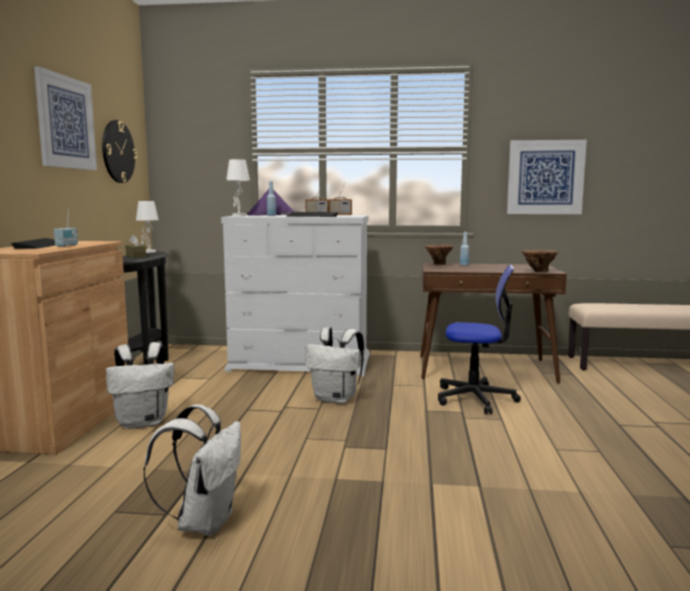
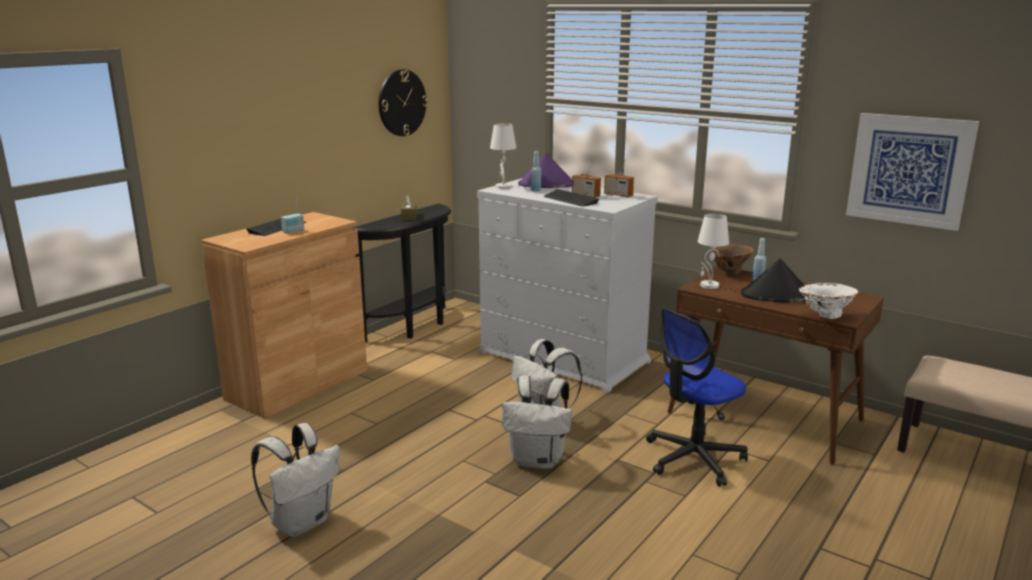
camera: 30 degrees right, 10 degrees up
picture [34,66,97,170] -> none
white backpack [106,342,174,429] -> white backpack moved to [502,376,572,469]
white table lamp [136,201,159,253] -> white table lamp moved to [698,213,729,289]
office chair [438,264,521,414] -> office chair turned 105 degrees clockwise [646,308,748,487]
brown vase [522,250,558,272] -> white vase [799,283,859,319]
none -> black hat [741,258,806,303]

